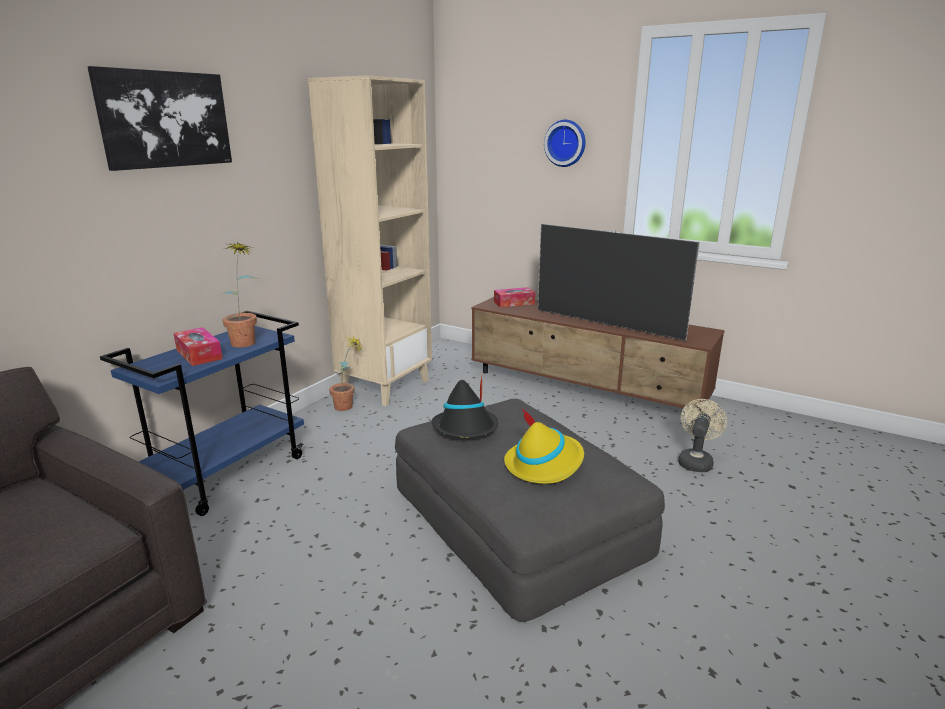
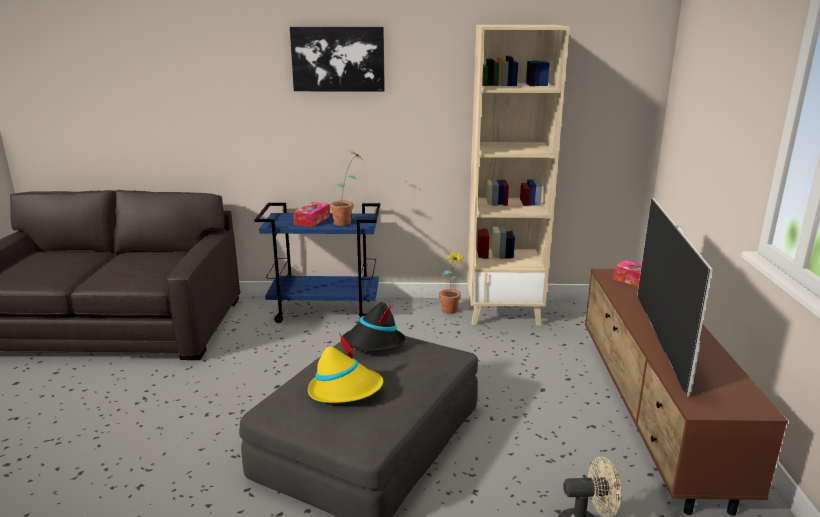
camera: 60 degrees right, 0 degrees up
wall clock [544,120,585,167] -> none

